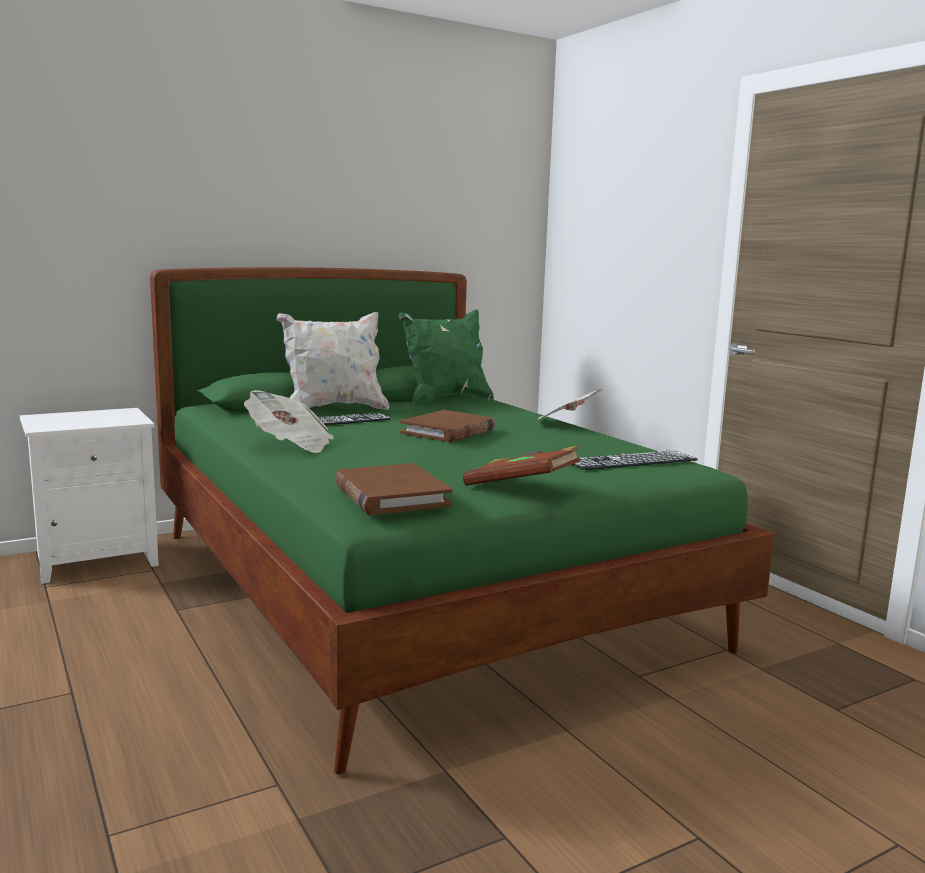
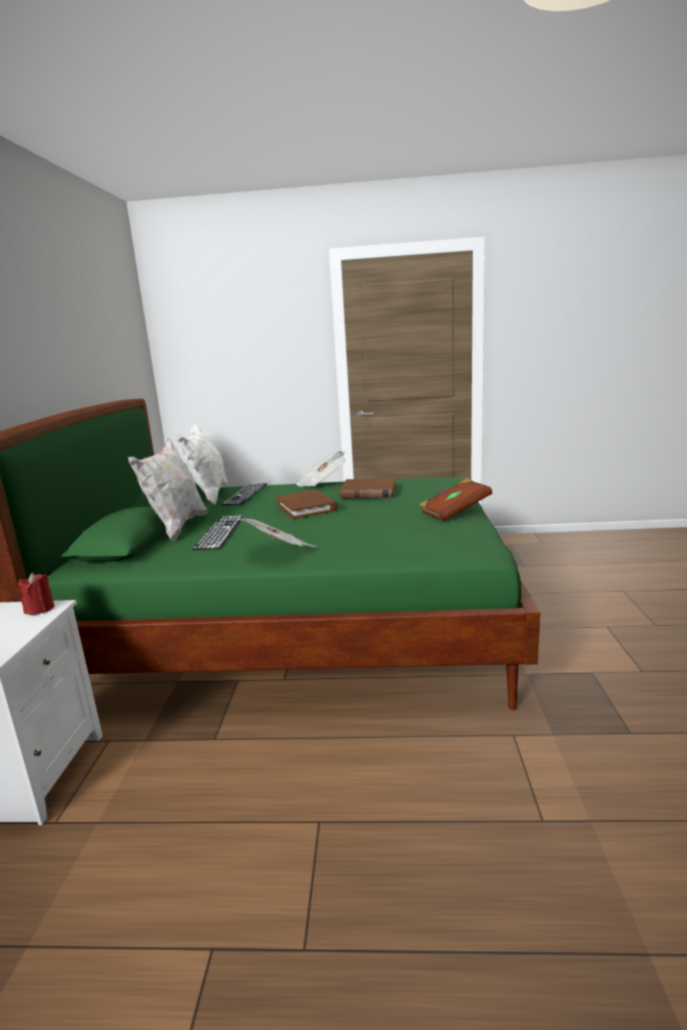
camera: 55 degrees left, 5 degrees up
brown book [335,463,453,515] -> brown book moved to [340,478,396,498]
green pillow [398,310,494,406] -> white pillow [177,423,228,505]
keyboard [572,449,698,470] -> keyboard moved to [221,483,268,505]
none -> red candle [18,573,54,615]

